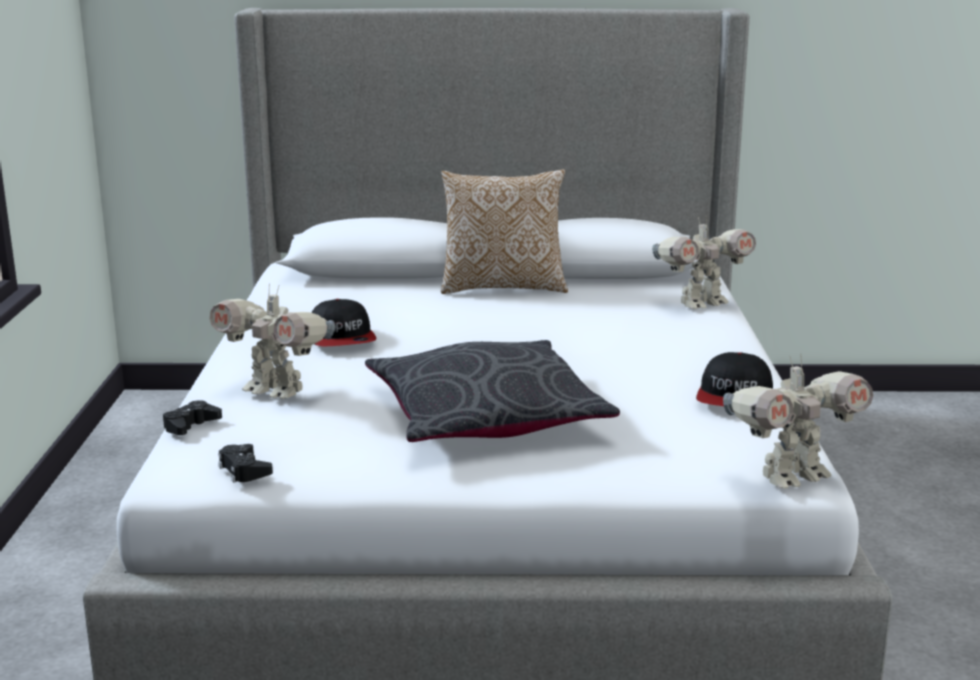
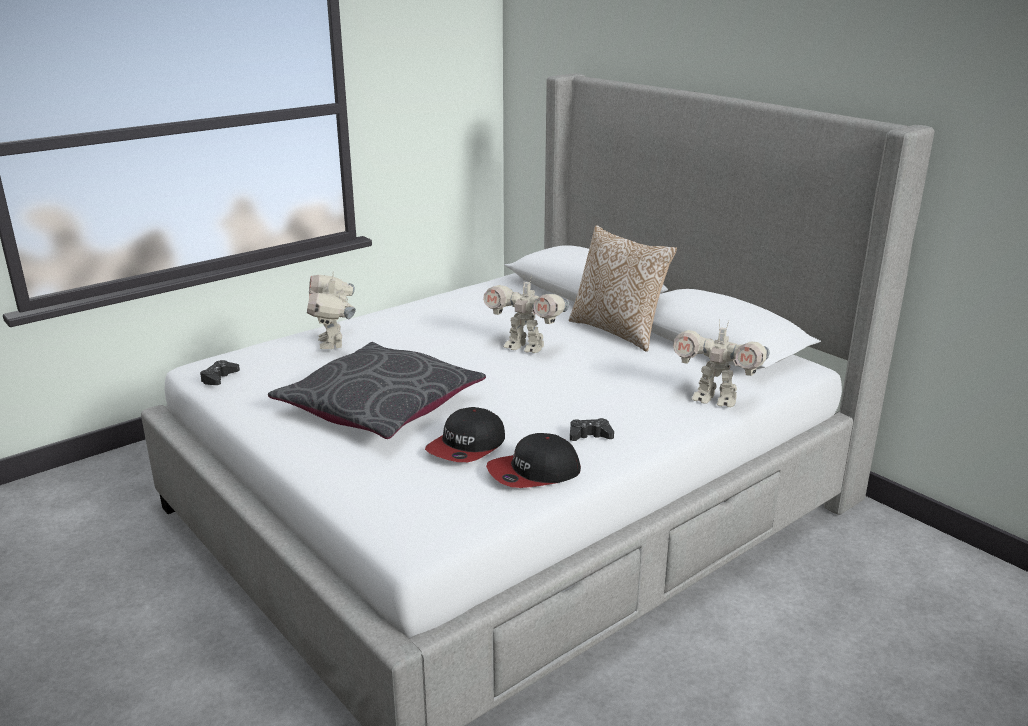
camera: 50 degrees right, 5 degrees up
black game controller [163,400,222,435] -> black game controller moved to [570,418,614,441]
cap [312,299,377,346] -> cap moved to [425,407,505,462]
toy robot [723,354,873,489] -> toy robot moved to [483,276,569,353]

